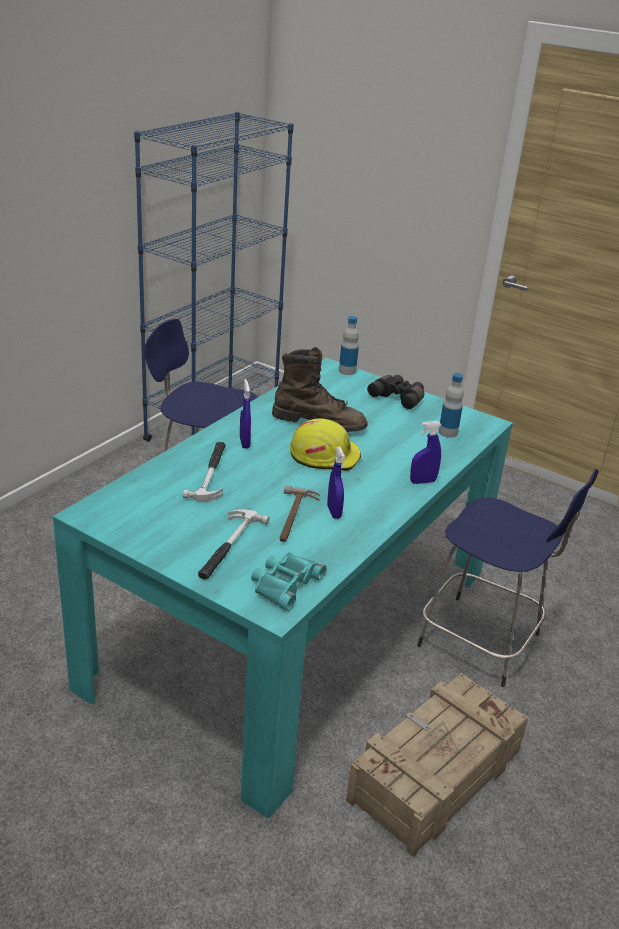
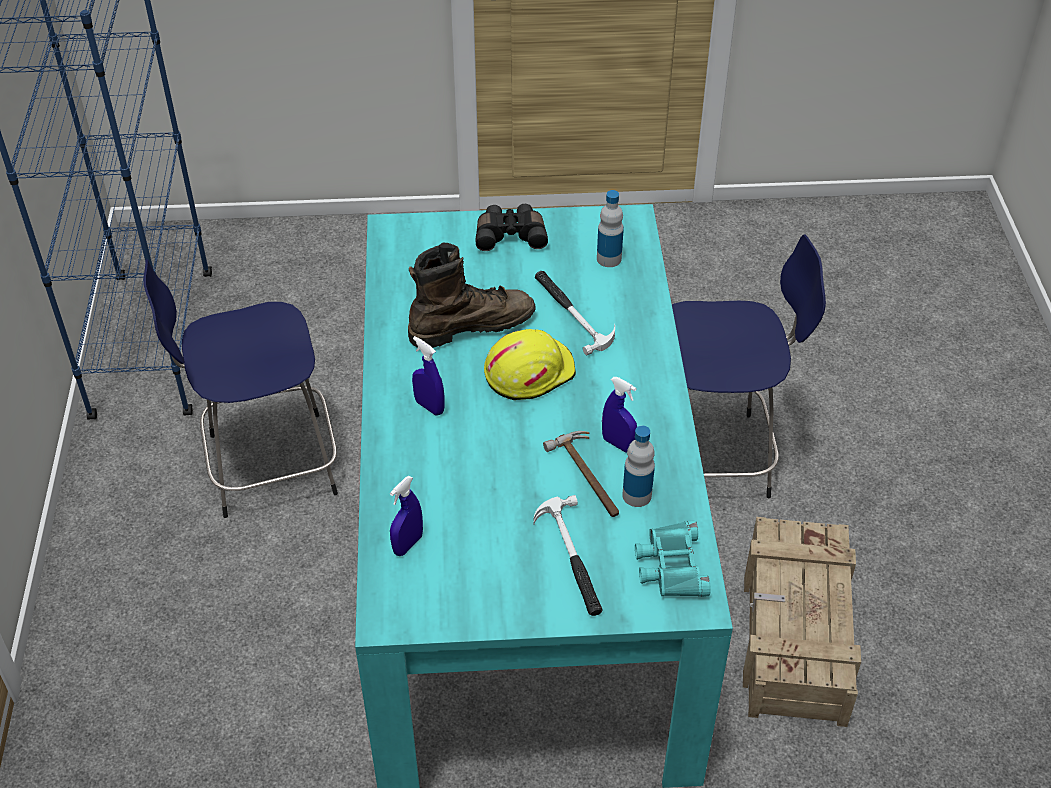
camera: 35 degrees left, 15 degrees up
hammer [183,442,226,501] -> hammer moved to [535,271,615,355]
bottle [339,316,359,375] -> bottle moved to [622,426,655,507]
blue spray bottle [410,421,442,484] -> blue spray bottle moved to [390,476,423,556]

